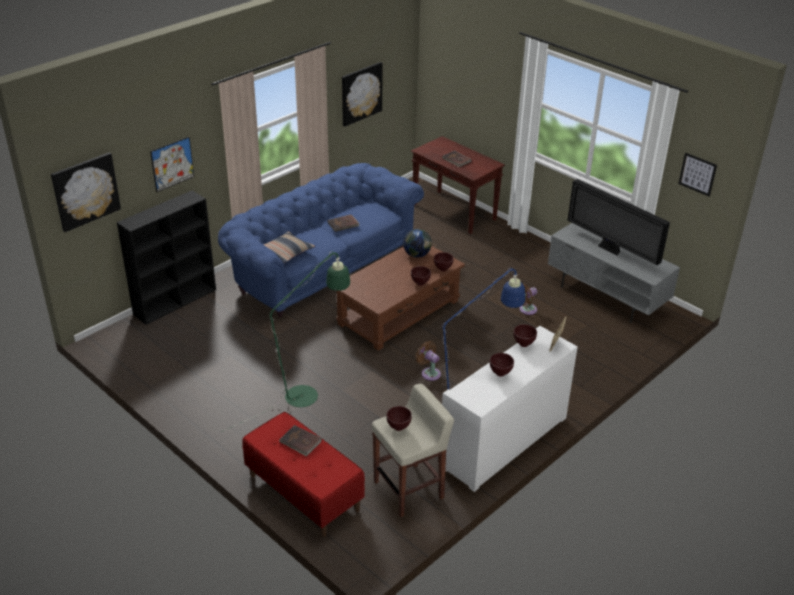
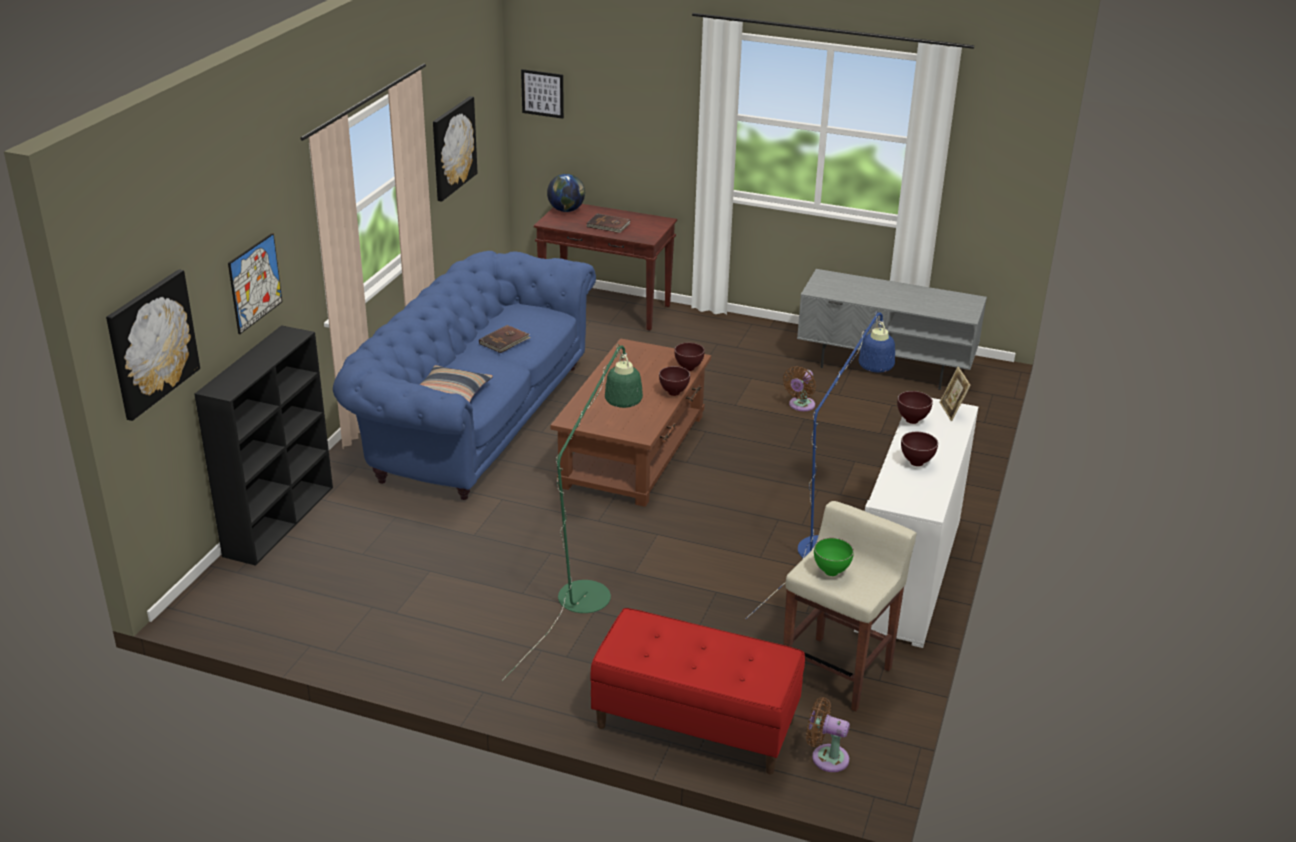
camera: 25 degrees left, 5 degrees down
brown book [279,425,322,456] -> none
brown bowl [386,406,412,431] -> green bowl [814,538,854,576]
globe [403,229,432,258] -> globe moved to [547,174,585,212]
brown fan [416,341,441,381] -> brown fan moved to [806,697,850,772]
television [568,179,670,265] -> none
picture [678,153,717,196] -> picture moved to [521,69,564,119]

